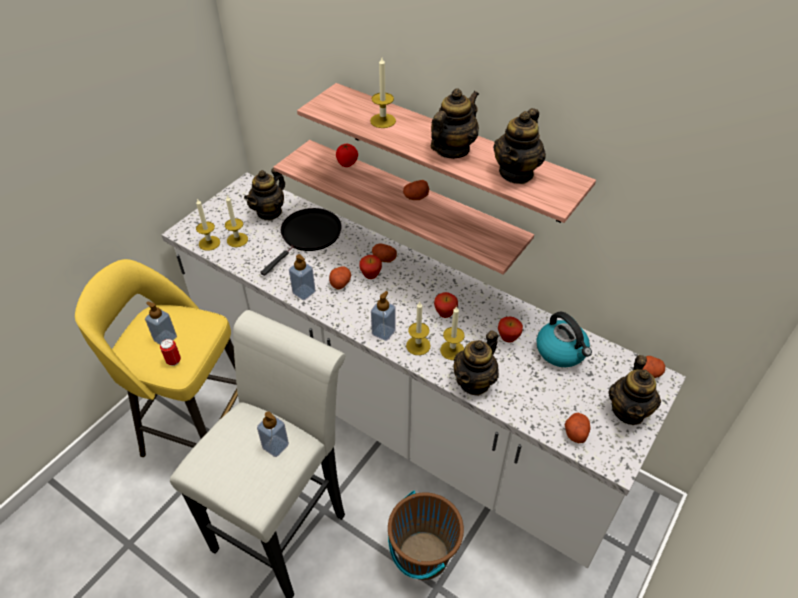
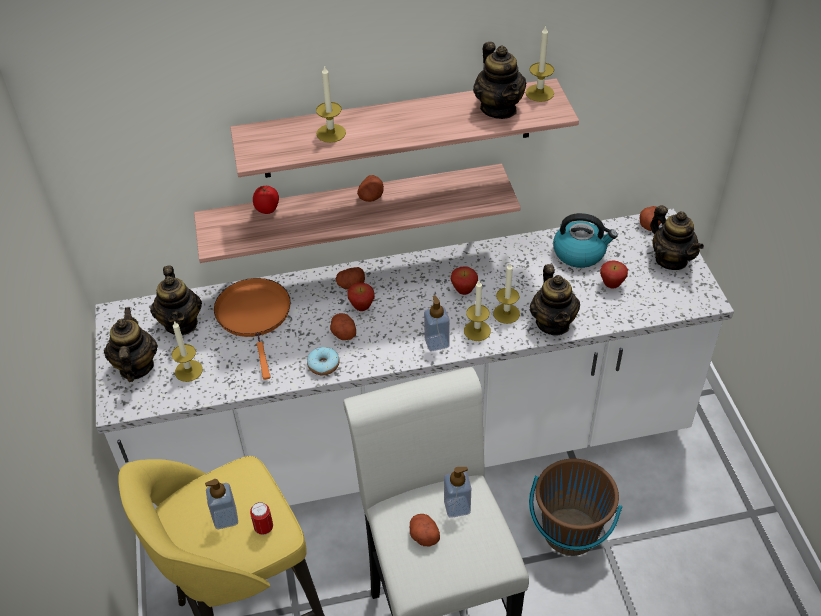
camera: 45 degrees left, 0 degrees up
candle [196,198,220,251] -> candle moved to [526,25,554,102]
black frying pan [260,208,342,276] -> orange frying pan [214,278,291,380]
soap dispenser [289,254,316,300] -> donut [307,347,340,375]
teapot [430,88,479,159] -> teapot moved to [104,307,158,382]
apple [498,317,523,343] -> apple moved to [600,260,628,288]
potato [565,413,590,443] -> potato moved to [410,514,440,546]

